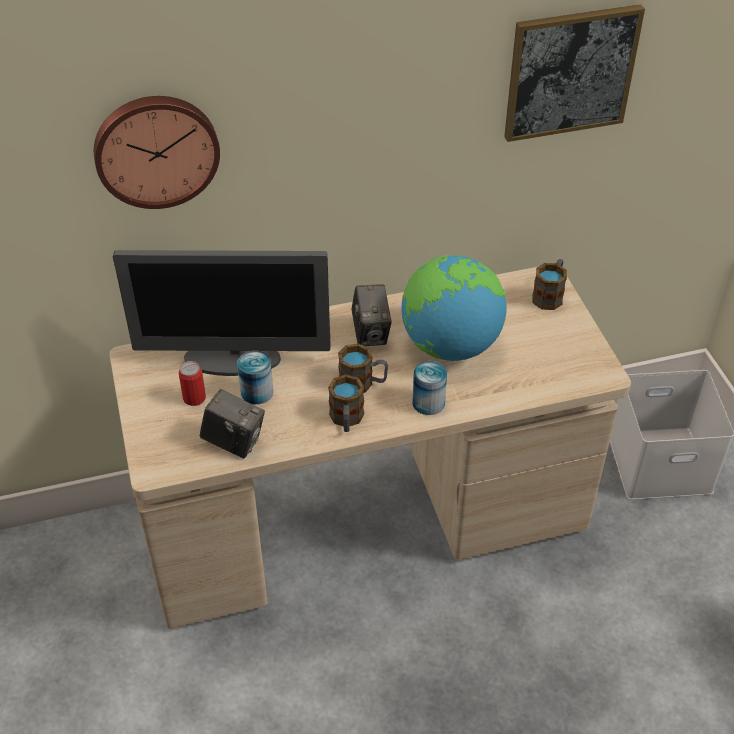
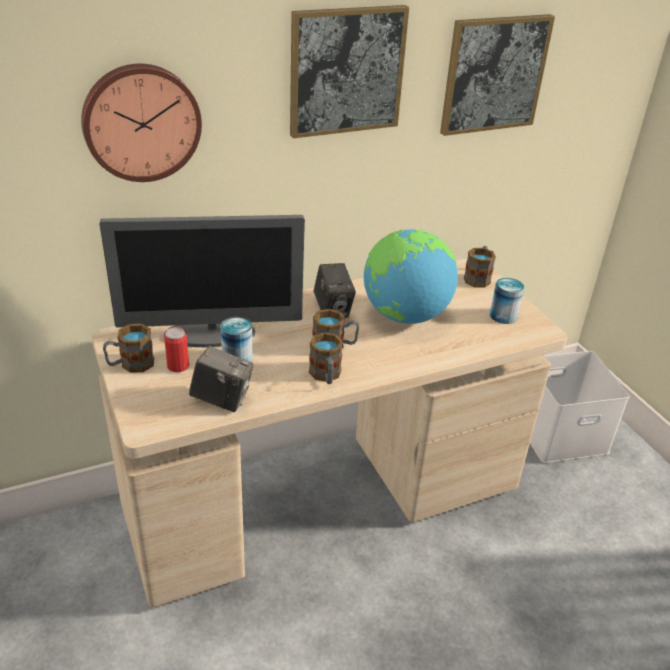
camera: 10 degrees left, 10 degrees down
can [412,361,447,415] -> can moved to [490,278,524,324]
none -> mug [103,324,154,373]
none -> picture [290,5,409,138]

